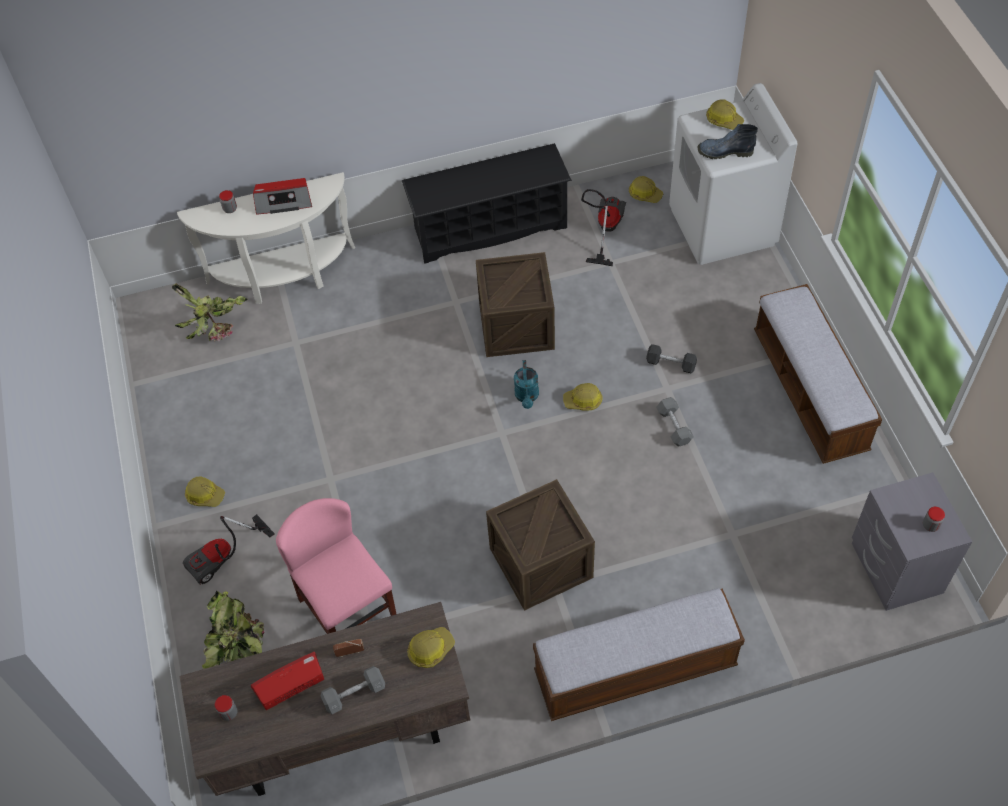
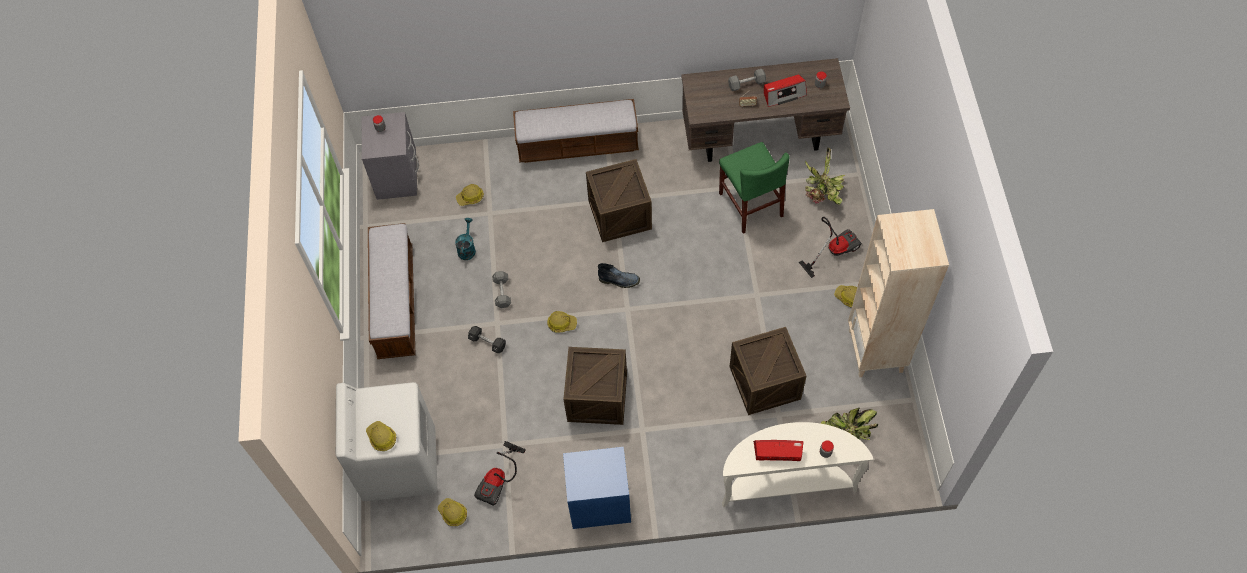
camera: 170 degrees left, 5 degrees up
pink chair [276,498,396,634] -> green chair [719,142,789,234]
black shoe rack [402,143,572,264] -> blue nightstand [563,447,631,529]
hard hat [407,627,455,668] -> hard hat moved to [456,184,484,206]
turquoise watering can [514,360,539,409] -> turquoise watering can moved to [455,218,476,260]
boot [698,124,758,159] -> boot moved to [598,263,640,288]
none -> crate [730,327,806,415]
none -> beige bookcase [848,209,949,377]

